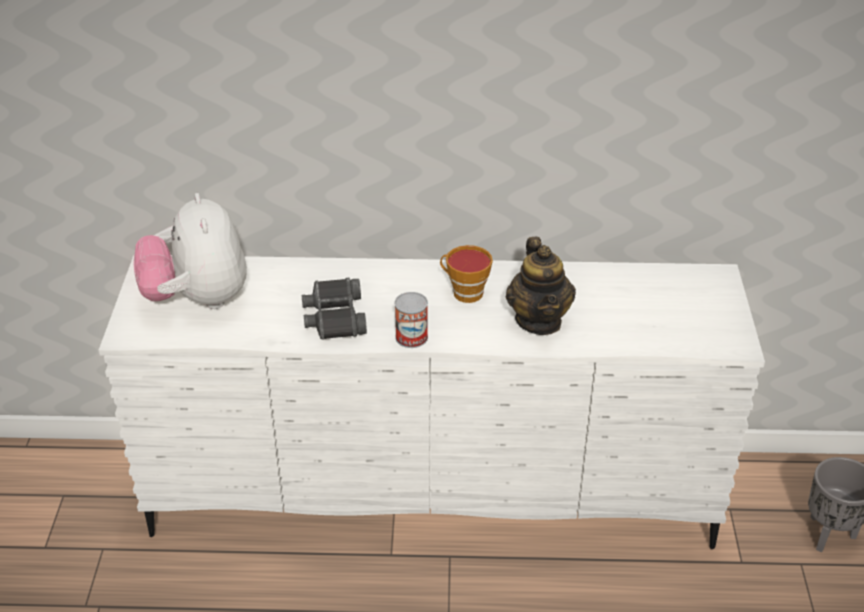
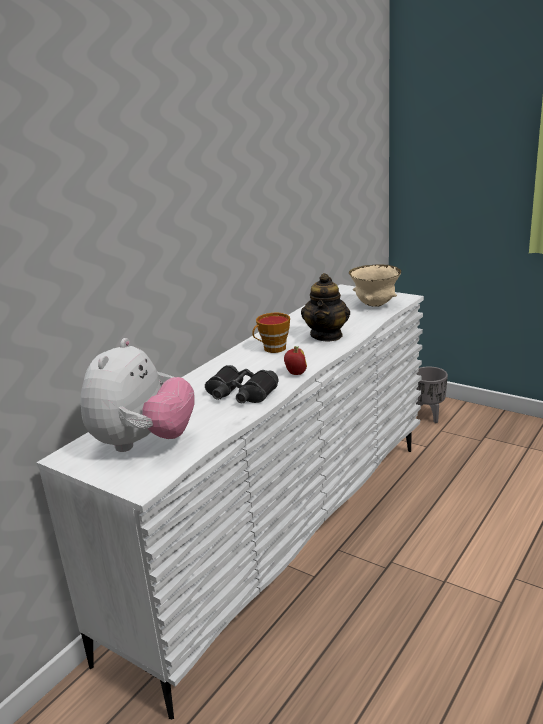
camera: 55 degrees left, 15 degrees down
plush toy [133,193,247,309] -> plush toy turned 90 degrees counterclockwise [80,338,195,452]
can [394,292,428,348] -> apple [284,346,307,375]
teapot [506,237,576,335] -> teapot turned 75 degrees clockwise [301,273,350,341]
none -> beige bowl [349,264,401,307]

